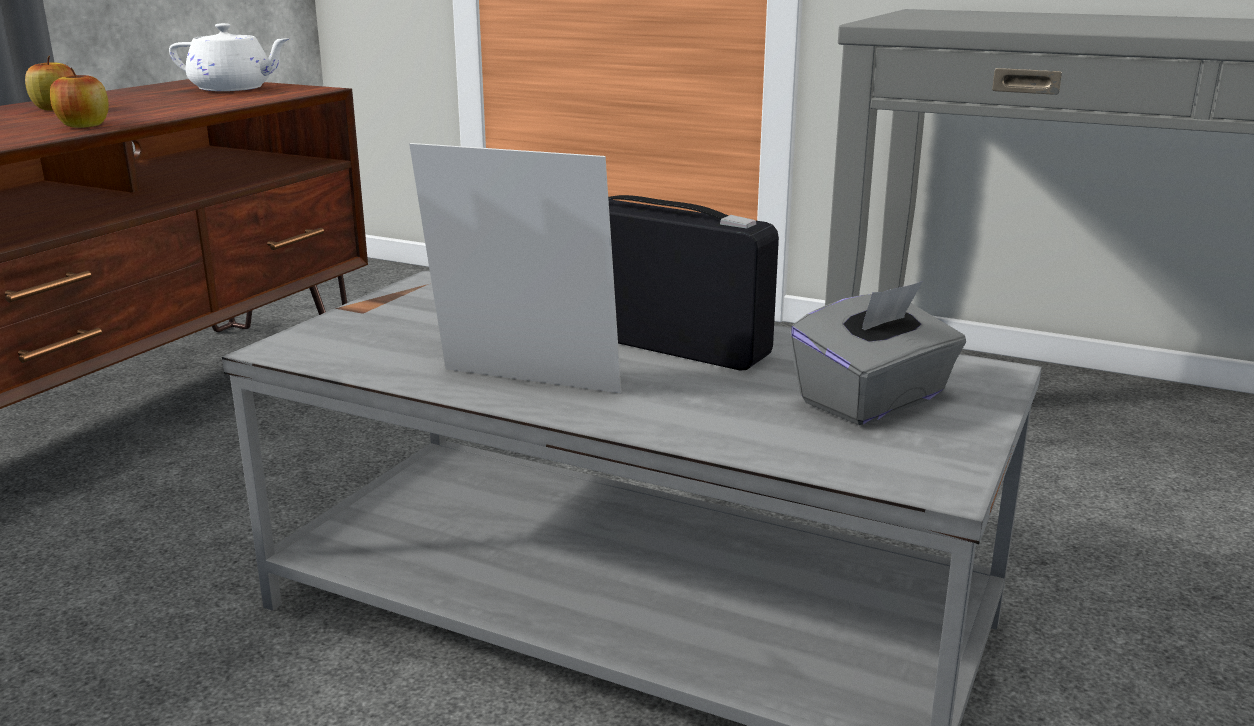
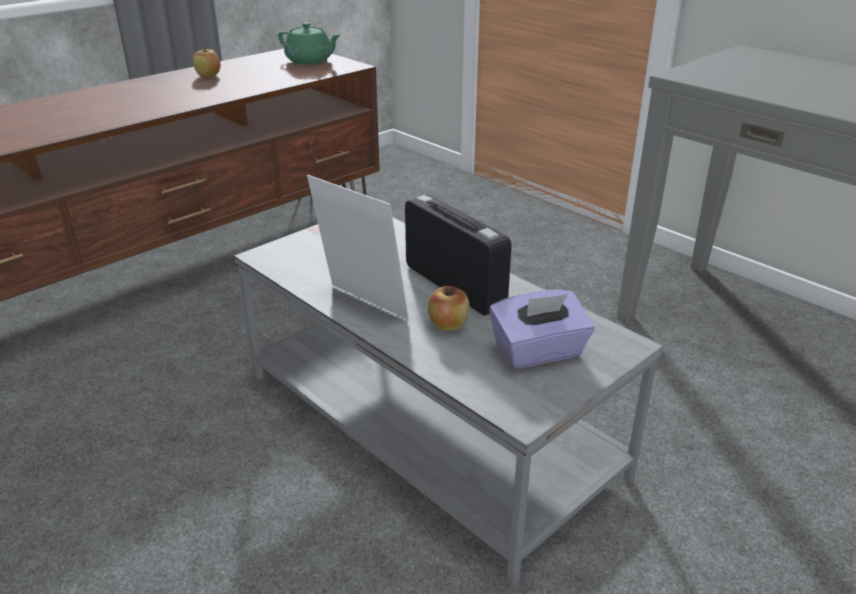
camera: 20 degrees right, 10 degrees up
apple [50,68,109,128] -> apple moved to [428,286,469,331]
white teapot [169,23,290,91] -> green teapot [278,22,341,65]
grey tissue box [789,281,966,425] -> purple tissue box [489,289,595,368]

